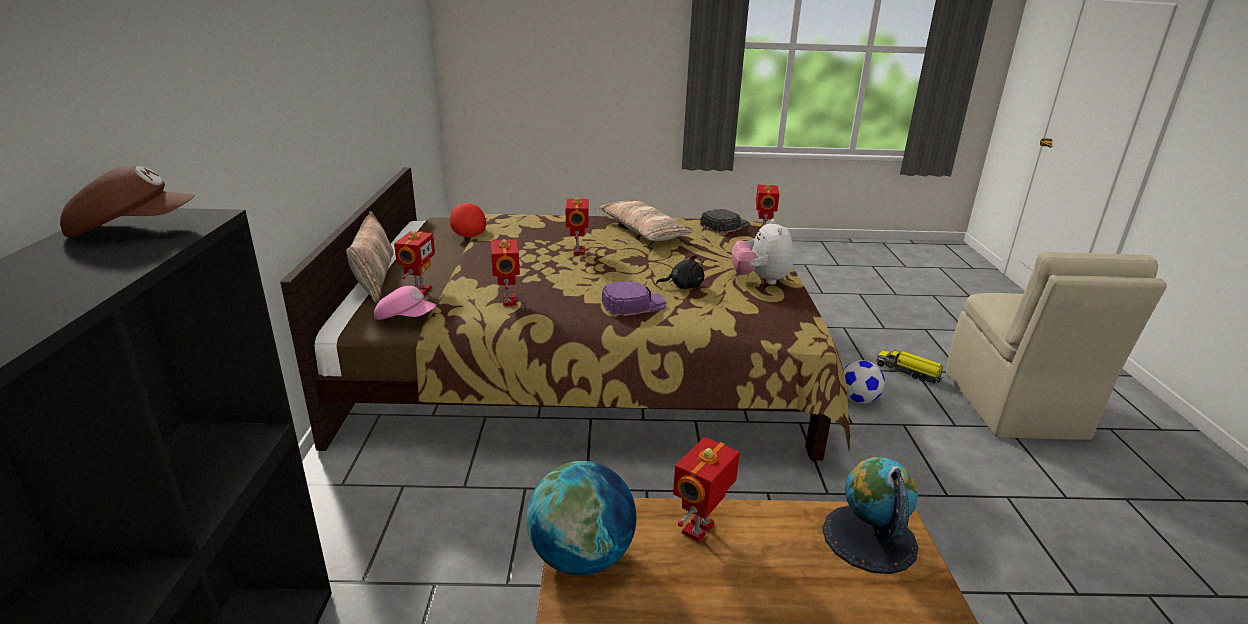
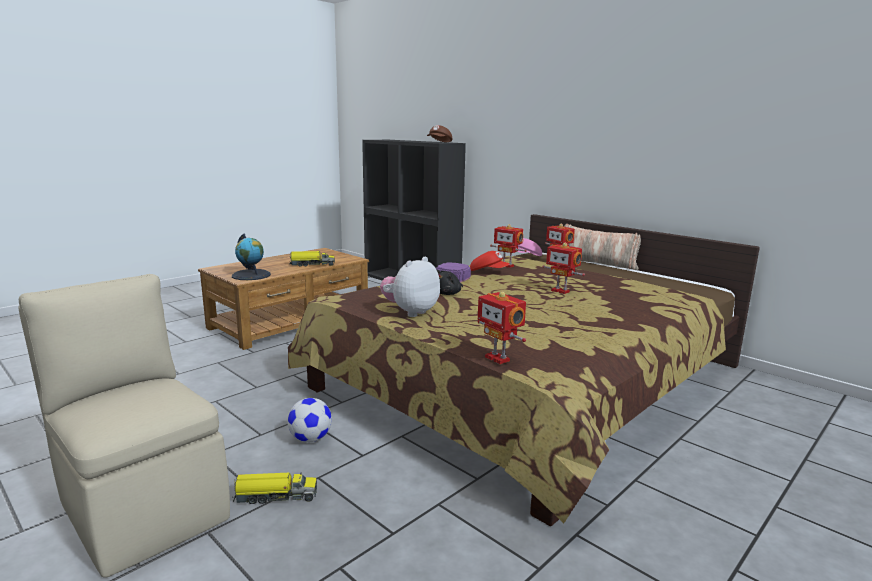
camera: 135 degrees right, 10 degrees down
red cap [450,202,486,237] -> red cap moved to [470,251,510,271]
globe [526,461,637,576] -> none
pillow [599,200,693,241] -> none
toy robot [673,437,740,542] -> toy truck [290,251,335,267]
black cap [700,209,749,234] -> none
plush toy [731,219,793,285] -> plush toy turned 90 degrees counterclockwise [380,257,440,317]

